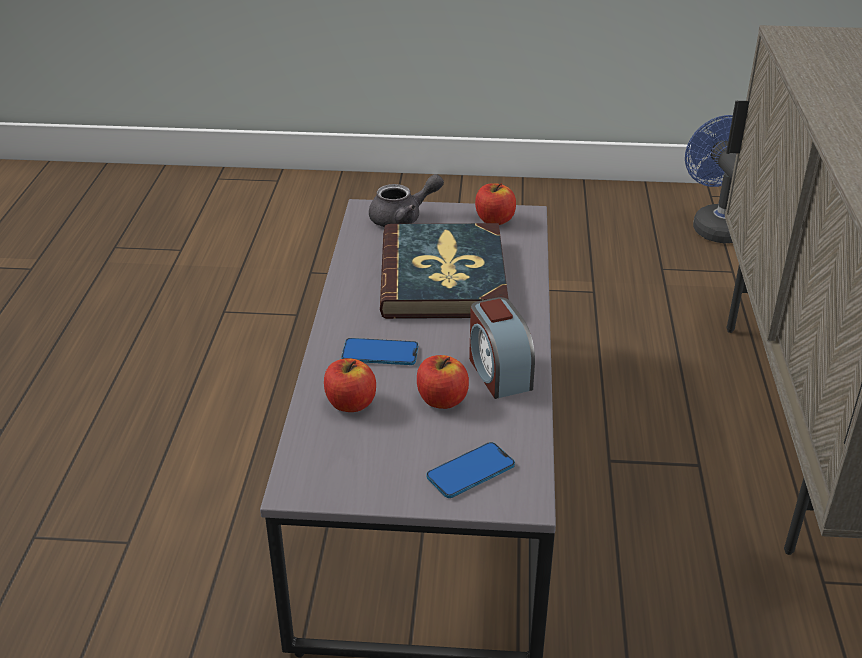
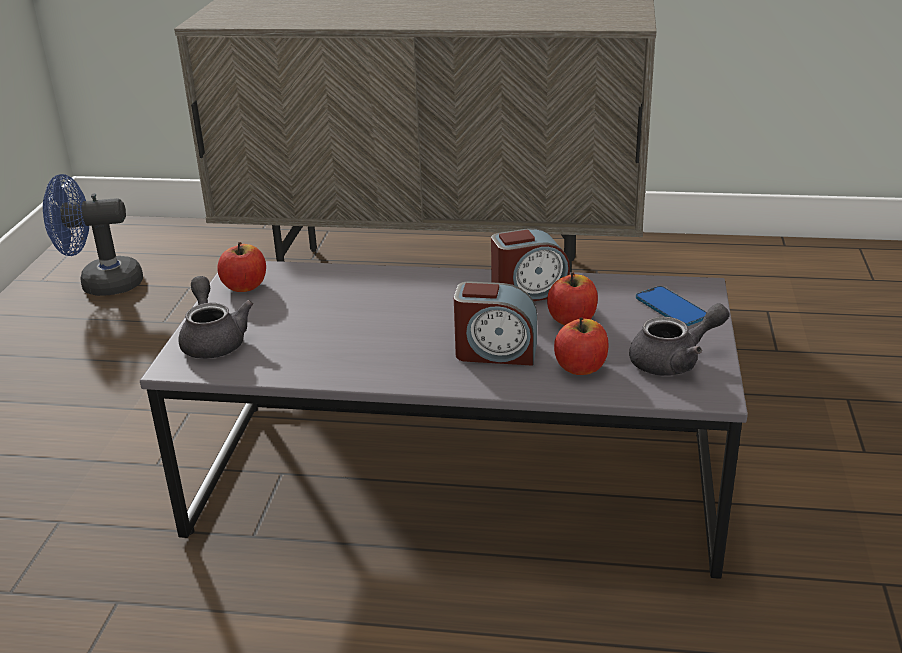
camera: 85 degrees left, 5 degrees down
phone [341,338,418,365] -> alarm clock [454,281,537,366]
book [380,223,508,319] -> none
none -> grey teapot [629,303,730,376]

